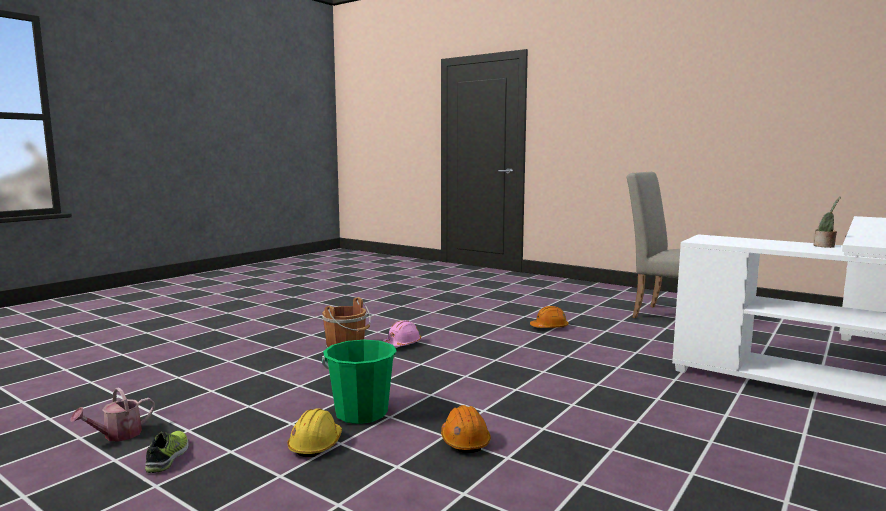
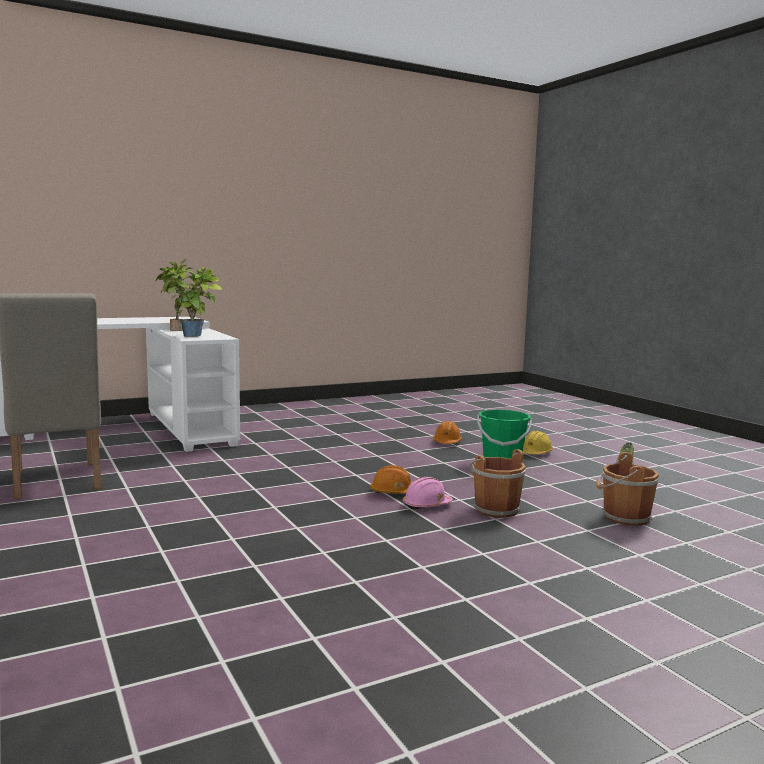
camera: 155 degrees left, 0 degrees up
watering can [70,387,155,442] -> none
orange hard hat [530,306,569,328] -> orange hard hat moved to [370,465,411,494]
none -> potted plant [156,259,222,337]
none -> brown bucket [596,452,659,526]

